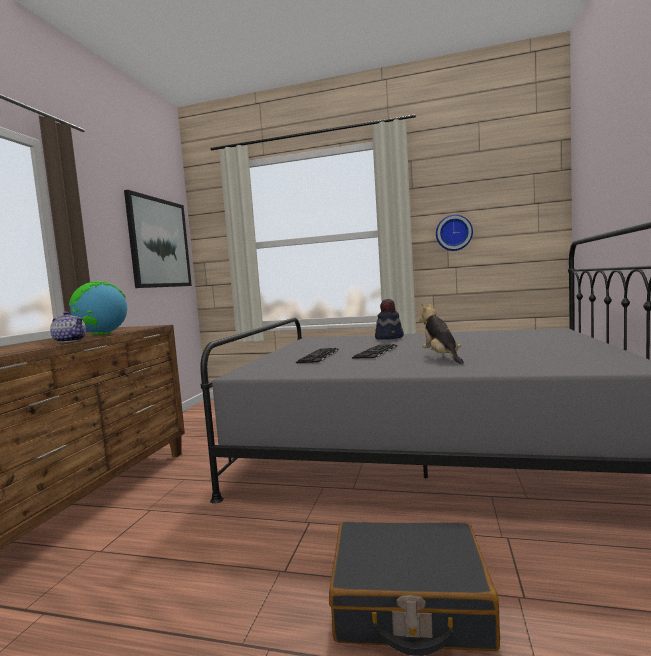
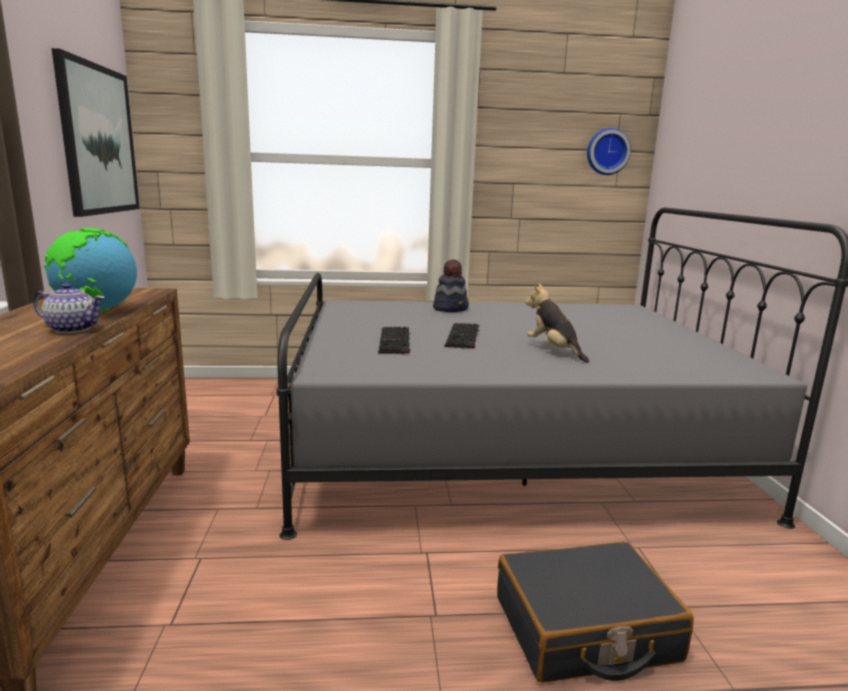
camera: 20 degrees left, 10 degrees up
wall clock [436,215,473,251] -> wall clock moved to [587,128,631,175]

